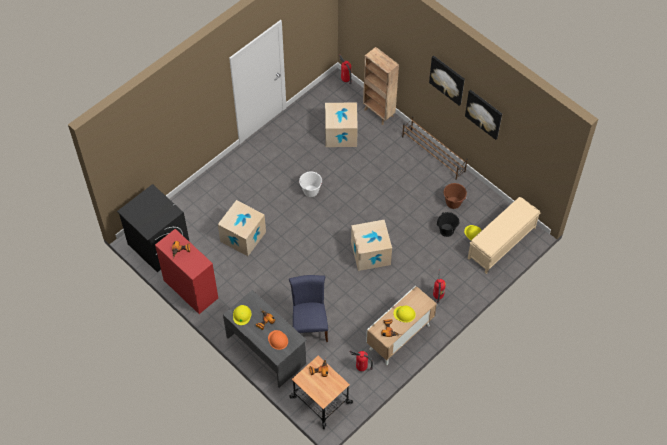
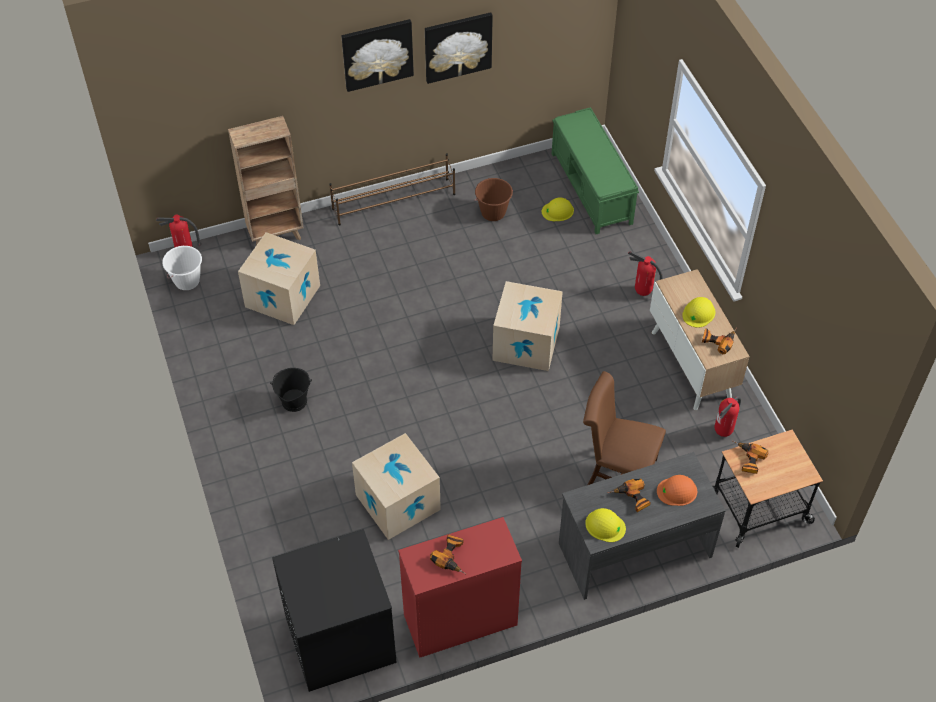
camera: 65 degrees left, 5 degrees down
blue chair [289,275,328,342] -> brown chair [583,371,666,485]
white bucket [299,171,323,197] -> white bucket moved to [162,246,202,290]
black bucket [437,212,459,237] -> black bucket moved to [270,368,312,412]
beige bench [468,197,540,274] -> green bench [552,107,639,234]

